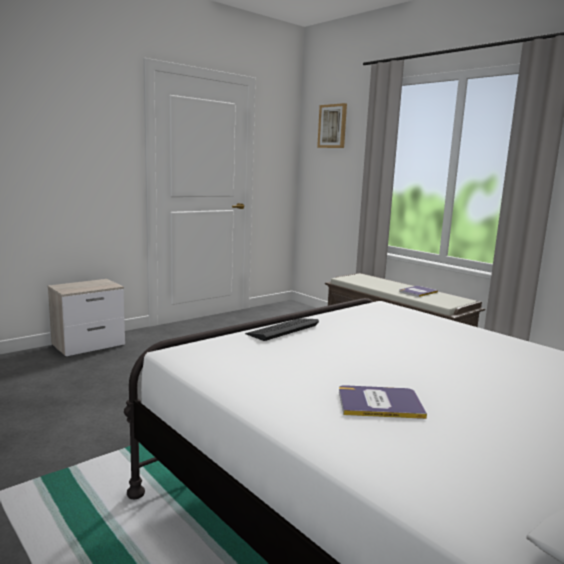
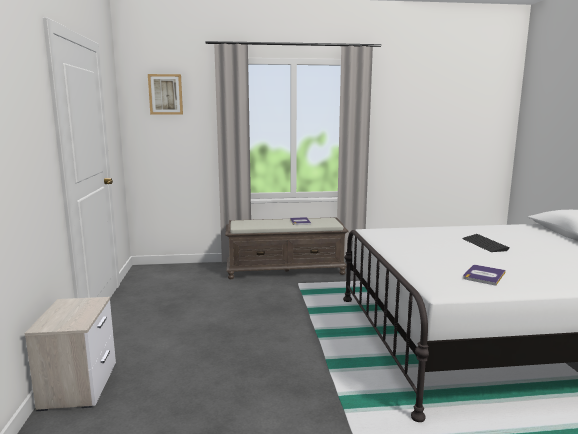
camera: 55 degrees left, 0 degrees up
keyboard [245,318,319,341] -> keyboard moved to [463,234,509,252]
book [339,385,427,419] -> book moved to [463,265,506,286]

